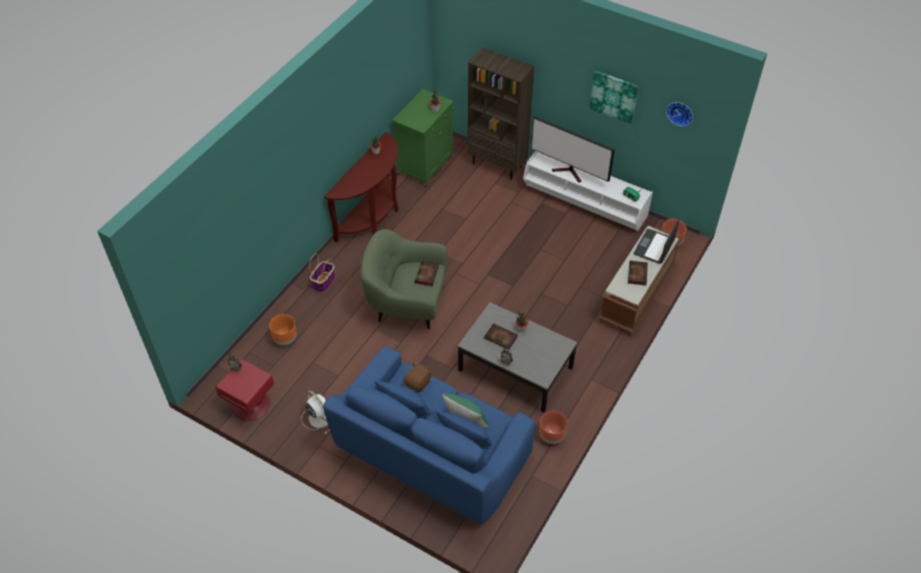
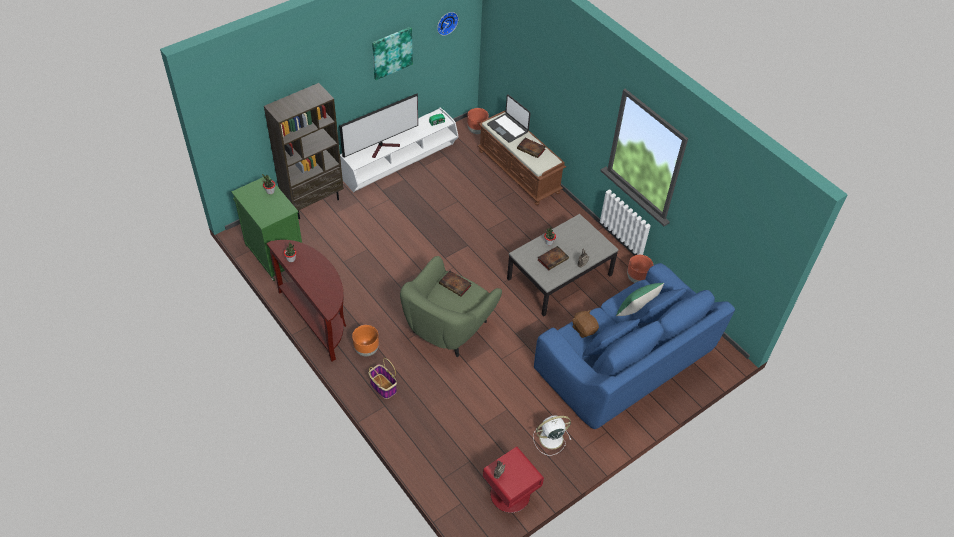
camera: 70 degrees left, 0 degrees up
orange planter [269,314,297,345] -> orange planter moved to [352,325,379,356]

